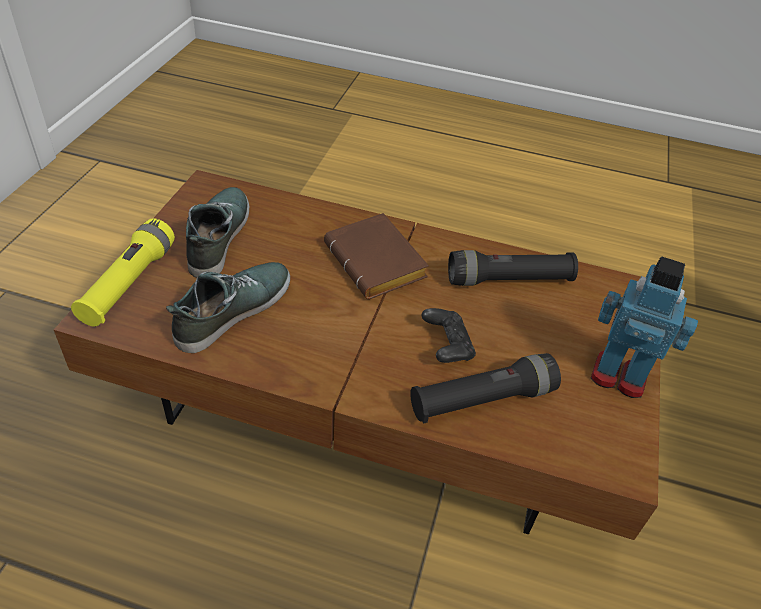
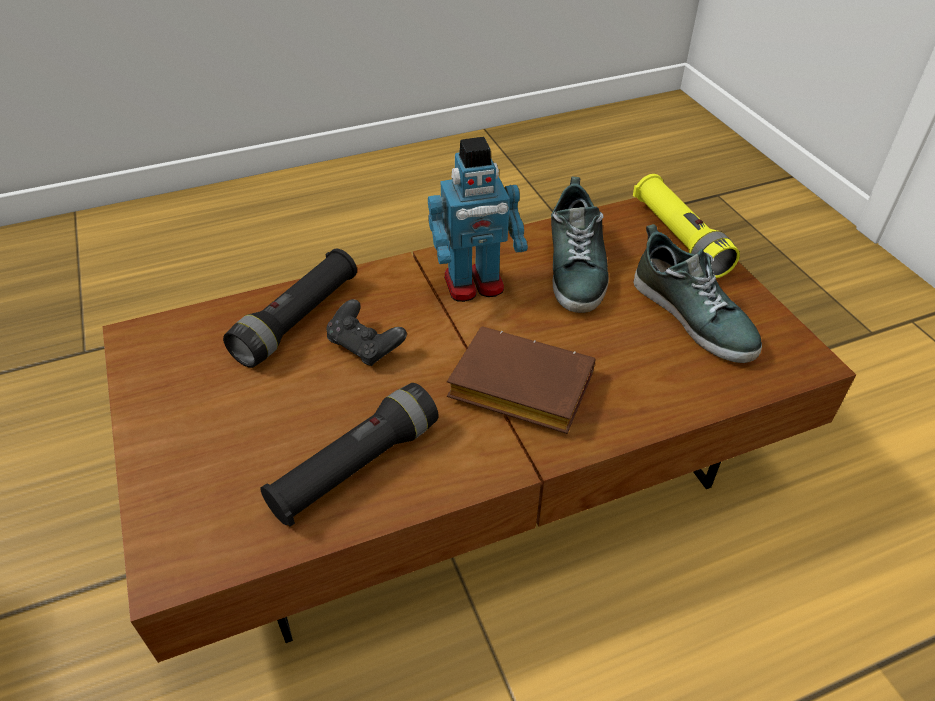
camera: 145 degrees right, 0 degrees up
toy robot [590,256,698,398] -> toy robot moved to [428,137,528,302]

